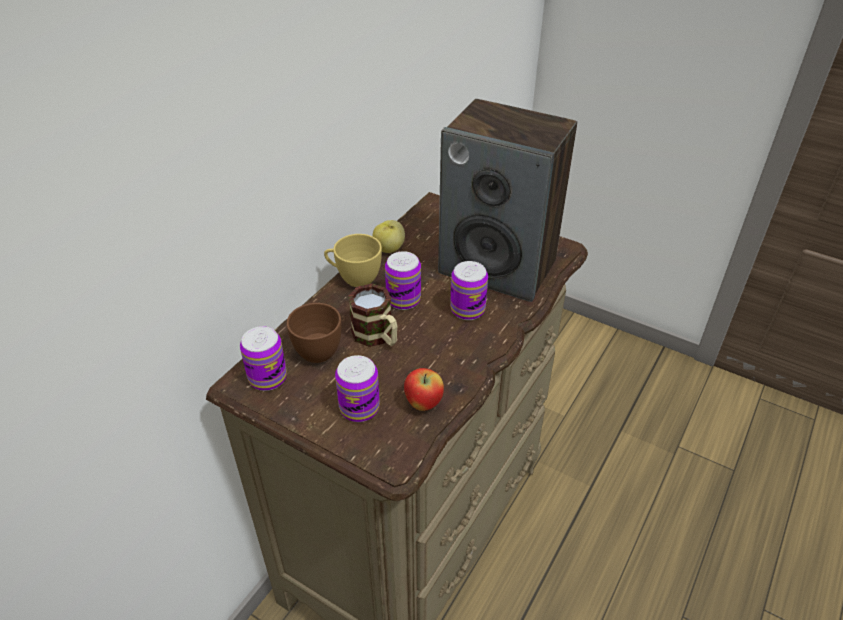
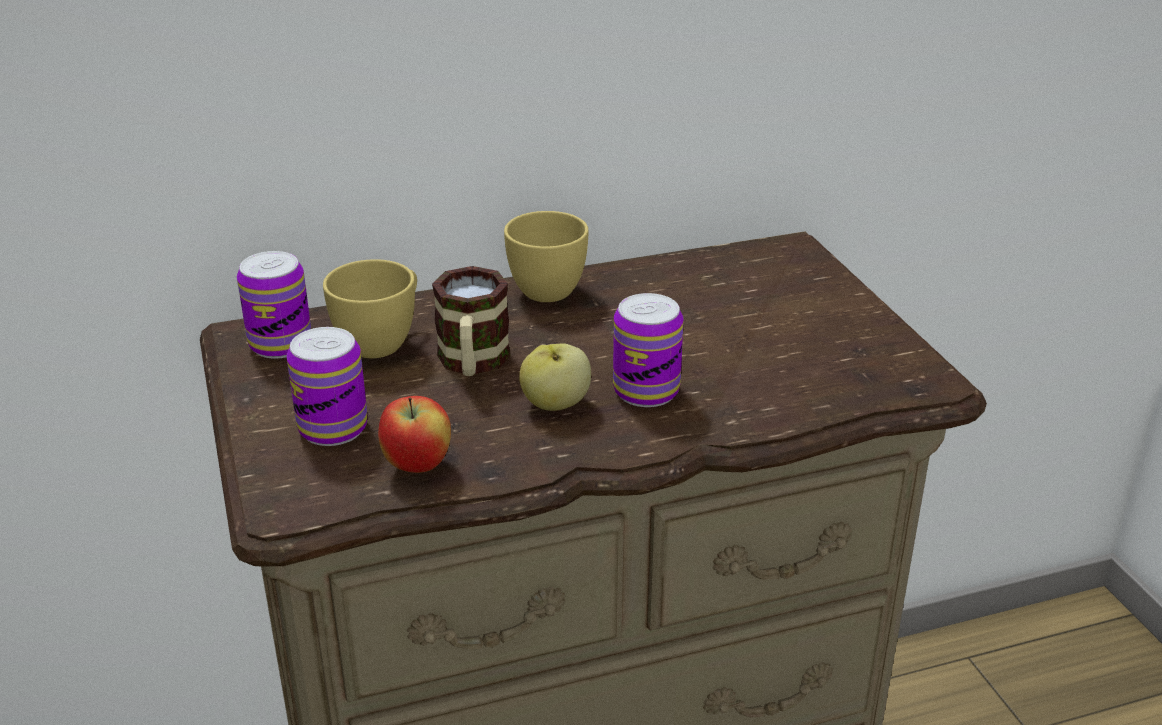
camera: 40 degrees right, 10 degrees down
brown cup [287,303,341,363] -> yellow cup [323,259,417,358]
apple [372,220,405,253] -> apple moved to [519,343,591,411]
can [385,251,421,310] -> none
speaker [438,99,577,302] -> none

